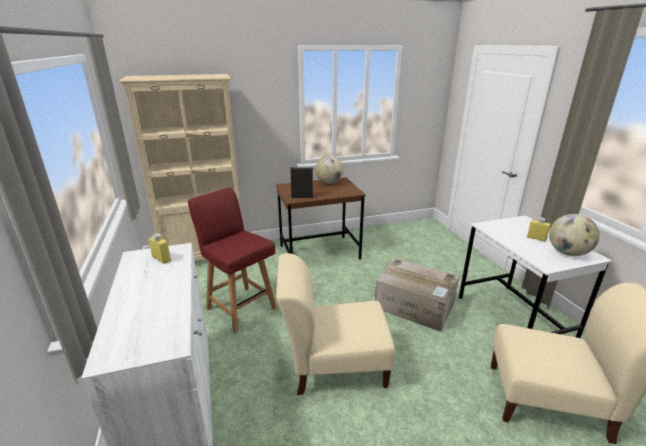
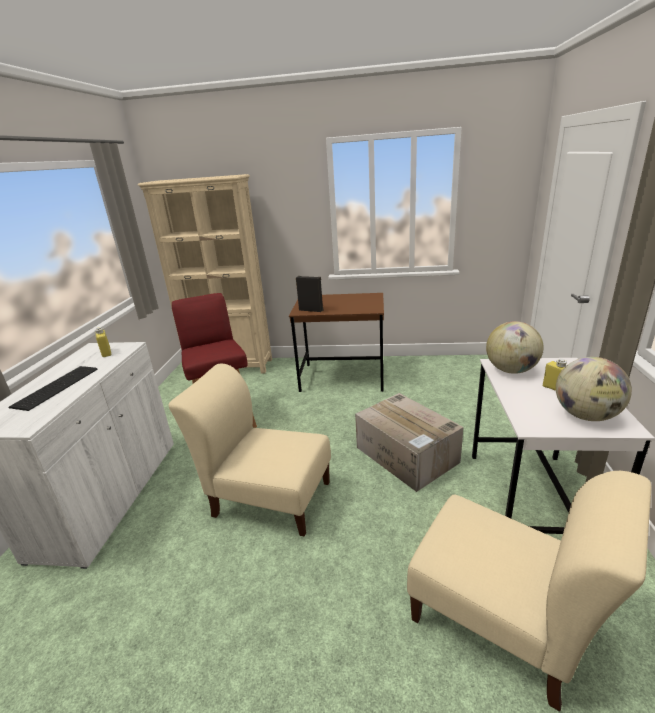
camera: 25 degrees right, 0 degrees up
globe [315,156,343,184] -> globe moved to [486,321,543,374]
none -> keyboard [8,366,98,411]

